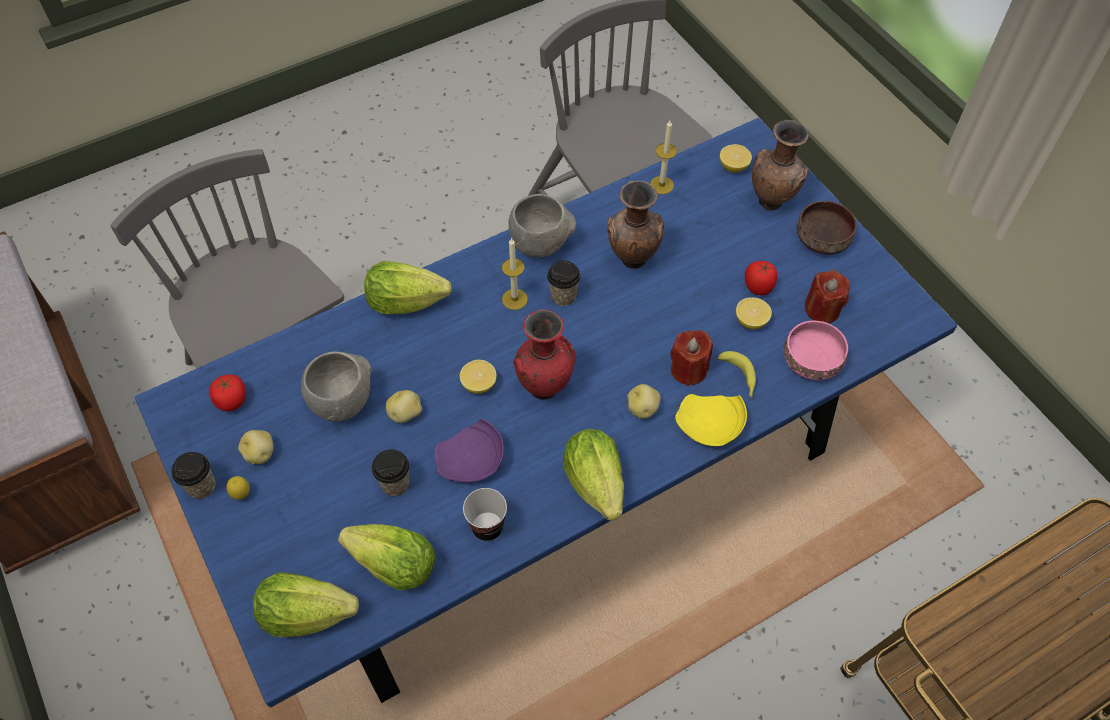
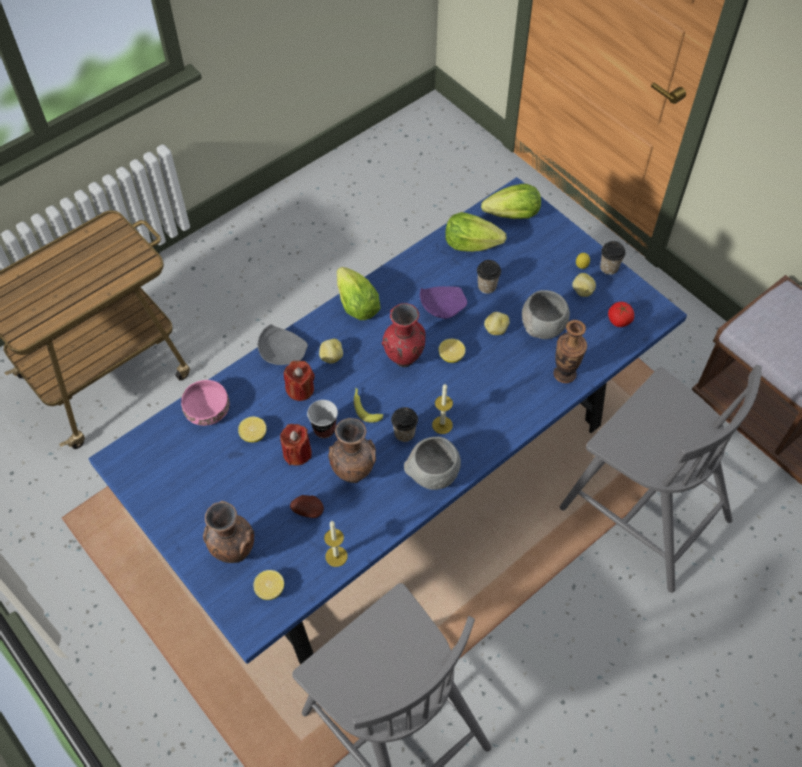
camera: 170 degrees right, 0 degrees up
lettuce [364,261,452,315] -> none
cup [463,488,507,541] -> cup moved to [307,400,338,438]
yellow plate [675,394,747,446] -> grey plate [258,324,308,365]
banana [718,351,756,398] -> banana moved to [354,388,383,423]
tomato [745,261,777,295] -> none
brown bowl [797,201,857,255] -> none
red candle [805,270,850,323] -> red candle moved to [280,424,312,466]
none -> potato [290,495,324,518]
none -> vase [554,320,587,383]

